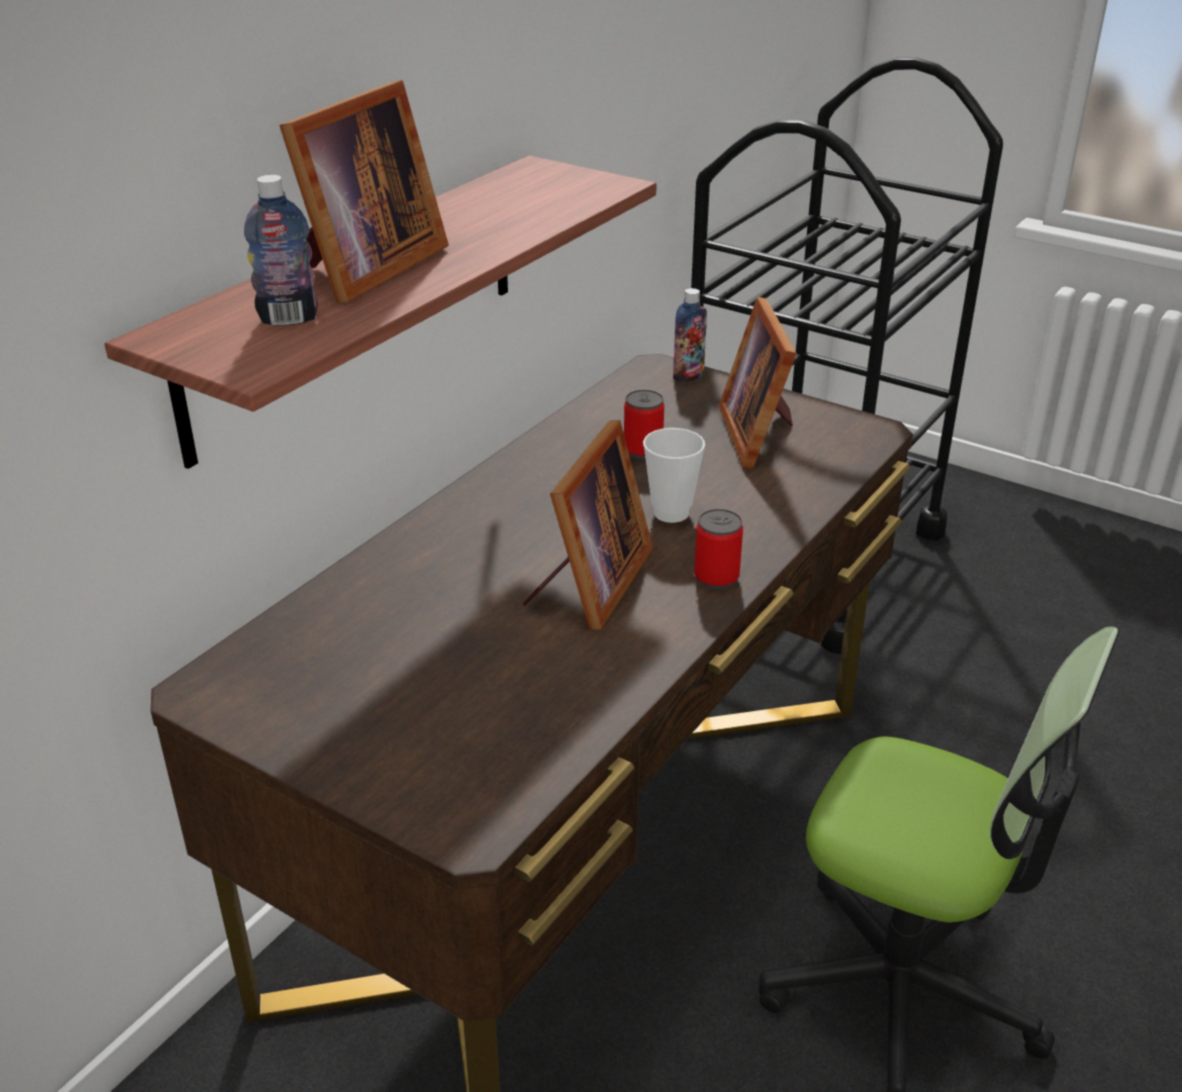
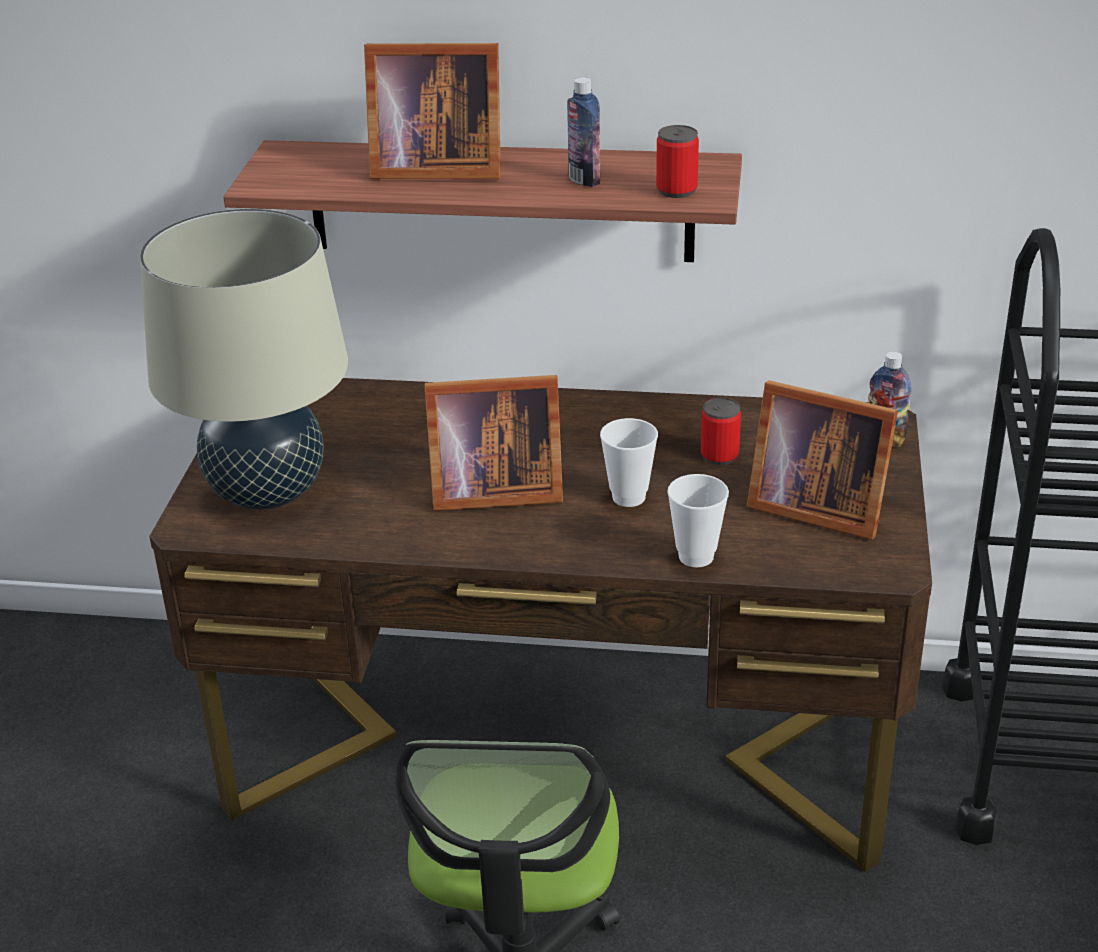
camera: 65 degrees right, 0 degrees up
bottle [244,175,318,326] -> bottle moved to [567,77,600,187]
can [694,509,743,589] -> can moved to [656,125,699,198]
picture frame [718,297,797,469] -> picture frame turned 120 degrees counterclockwise [747,380,898,540]
none -> beige table lamp [140,209,348,510]
none -> cup [667,474,729,567]

